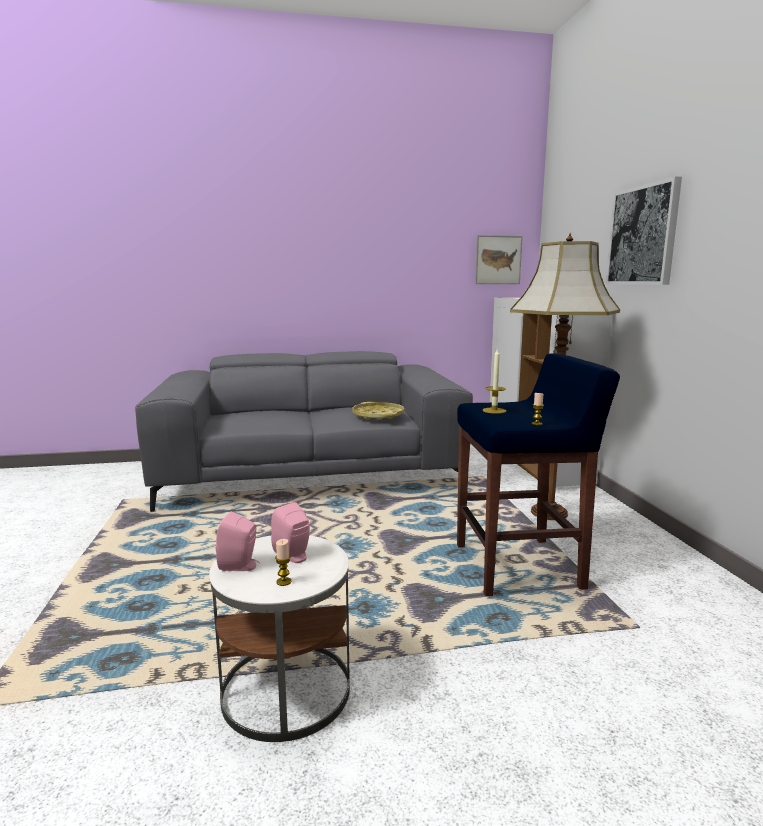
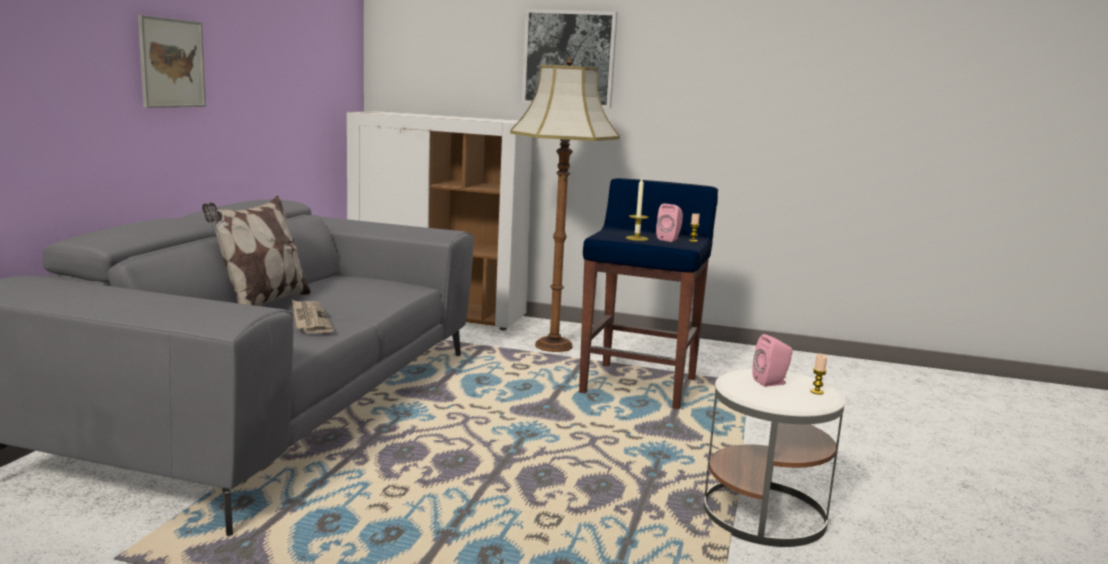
camera: 65 degrees left, 0 degrees up
pink speaker [216,512,260,571] -> pink speaker moved to [656,204,683,242]
yellow tray [352,402,404,420] -> none
picture [475,235,523,284] -> picture moved to [138,15,206,108]
none -> pillow [202,196,310,306]
none -> newspaper [292,300,333,333]

